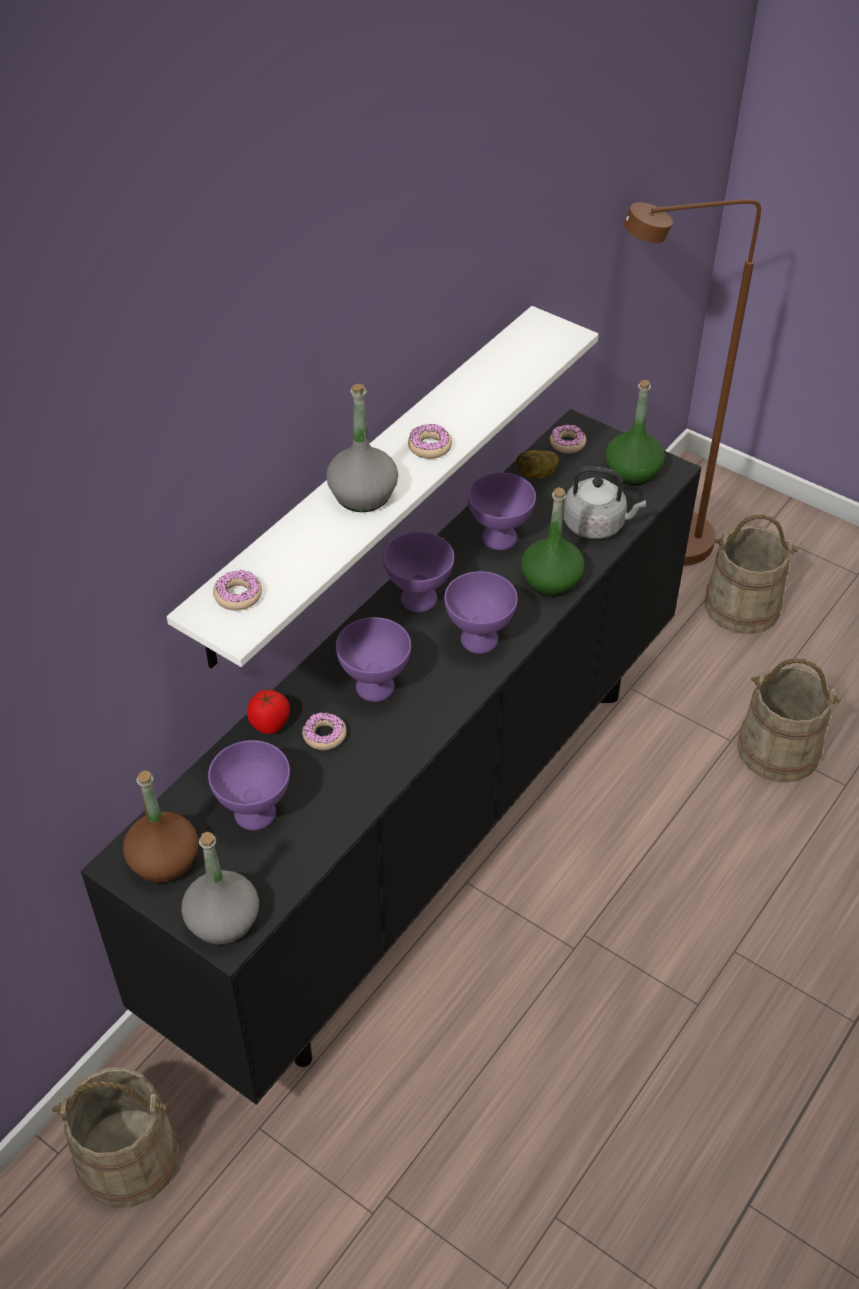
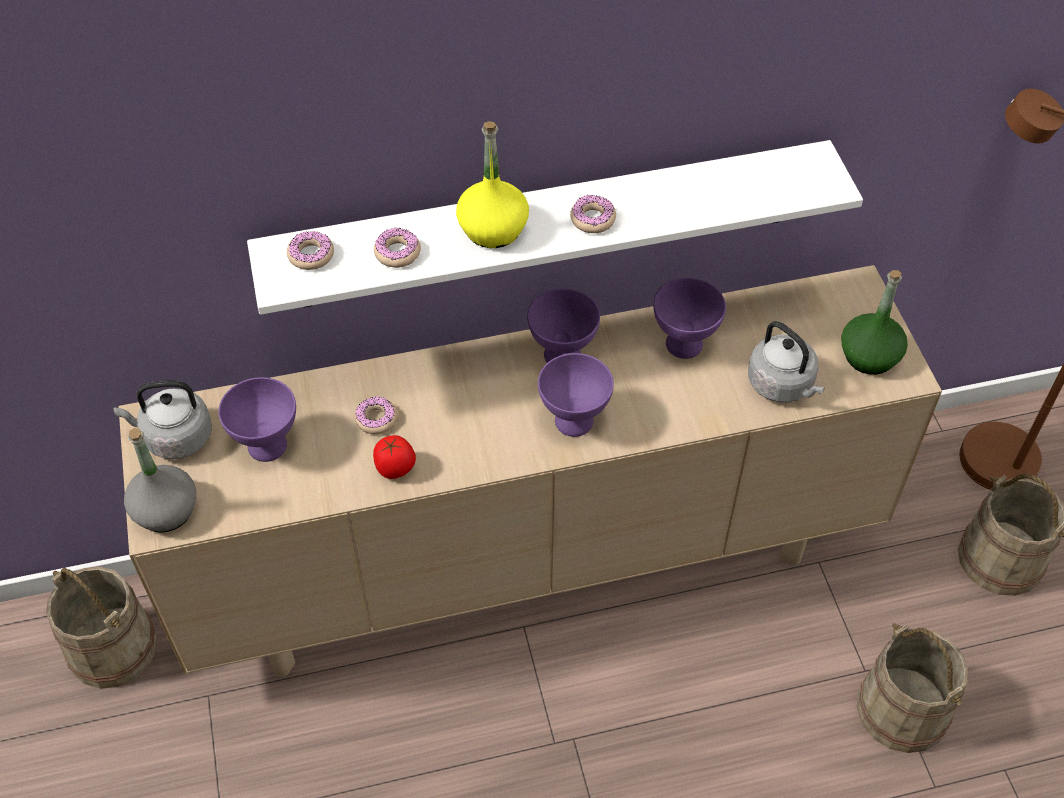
camera: 40 degrees right, 5 degrees up
black cabinet [81,409,701,1105] -> beige cabinet [118,265,942,677]
brown bottle [123,770,198,883] -> grey kettle [114,380,212,459]
tomato [247,690,290,734] -> tomato moved to [373,435,416,479]
grey bottle [326,384,398,512] -> yellow bottle [456,121,529,248]
purple bowl [336,617,411,702] -> none
potato [516,450,559,478] -> none
green bottle [521,487,584,597] -> none
donut [550,425,586,453] -> donut moved to [374,228,421,268]

